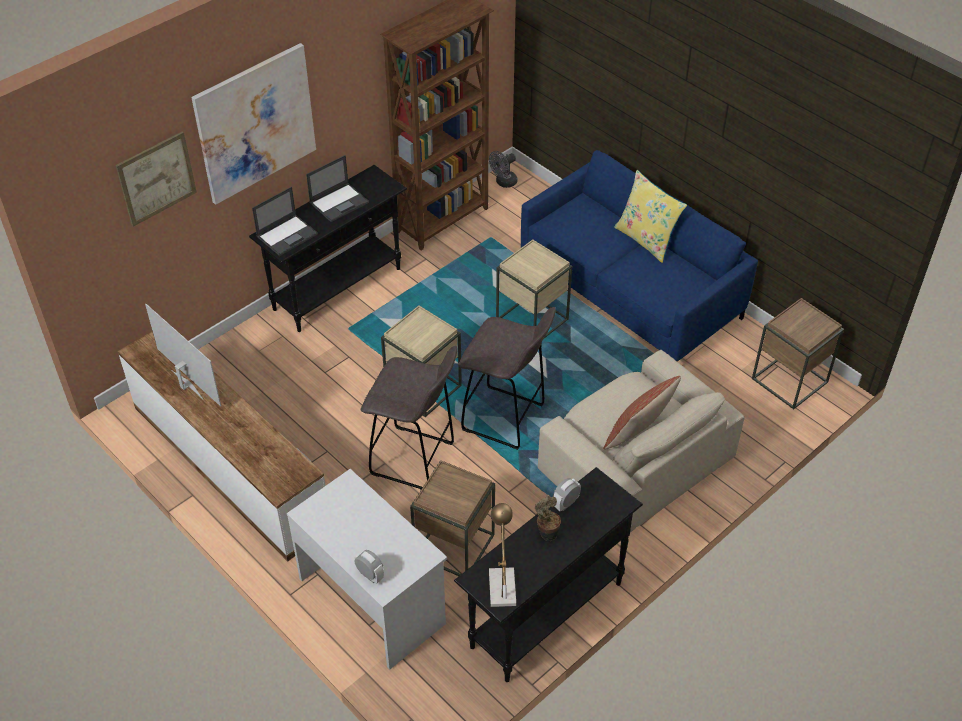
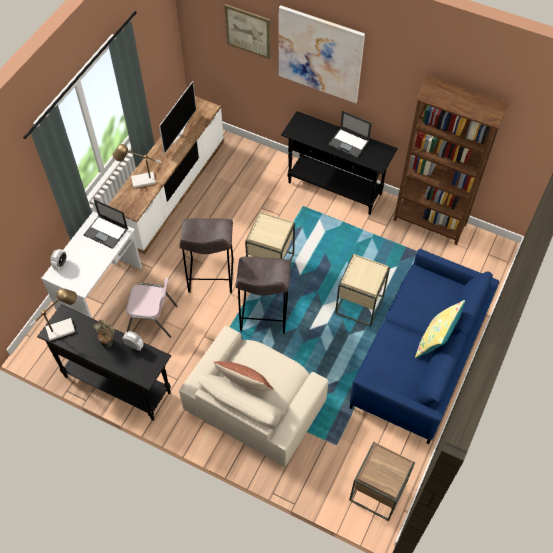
camera: 70 degrees right, 10 degrees up
laptop [252,187,318,256] -> laptop moved to [84,199,128,249]
brown side table [410,461,495,576] -> pink chair [126,277,178,338]
grey fan [489,151,518,188] -> none
none -> table lamp [113,144,162,188]

